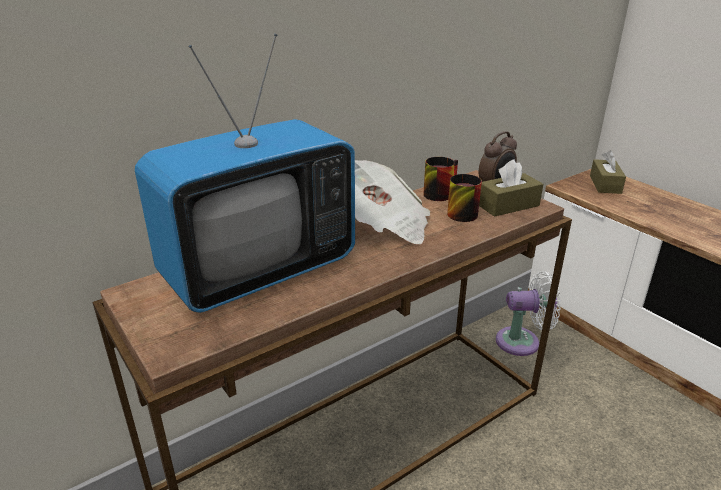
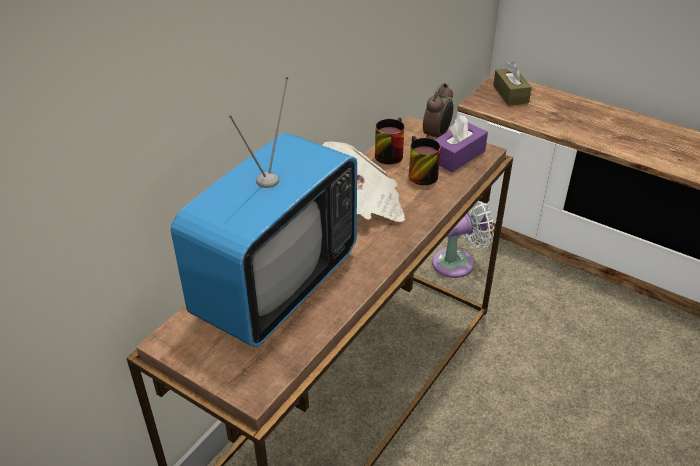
camera: 20 degrees left, 10 degrees up
brown tissue box [479,159,543,217] -> purple tissue box [435,115,488,172]

